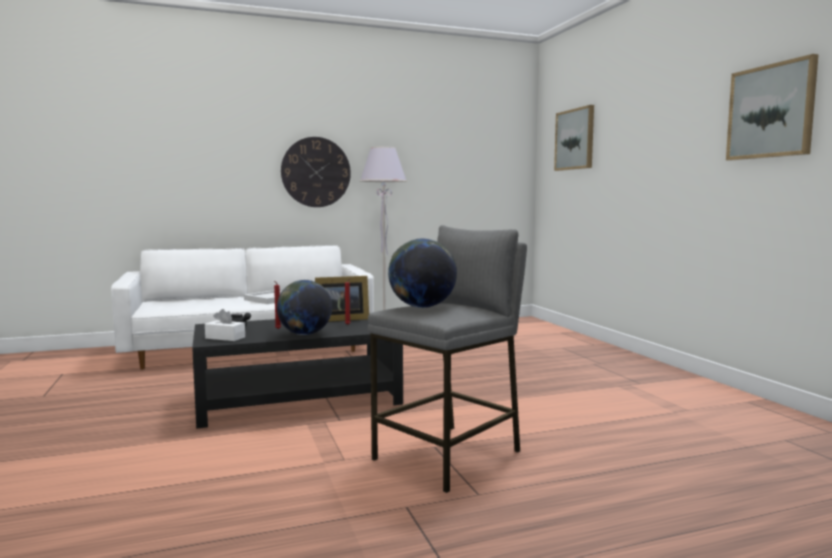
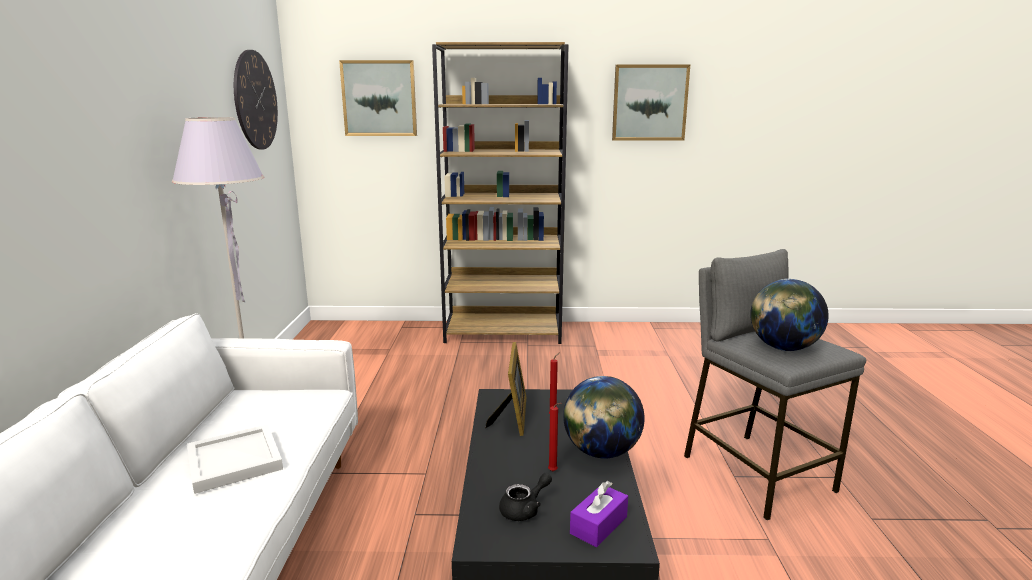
camera: 70 degrees left, 10 degrees up
white tissue box [205,309,245,341] -> purple tissue box [570,481,628,547]
wall clock [281,137,351,207] -> wall clock moved to [234,50,278,149]
none -> brown bookcase [432,42,569,344]

